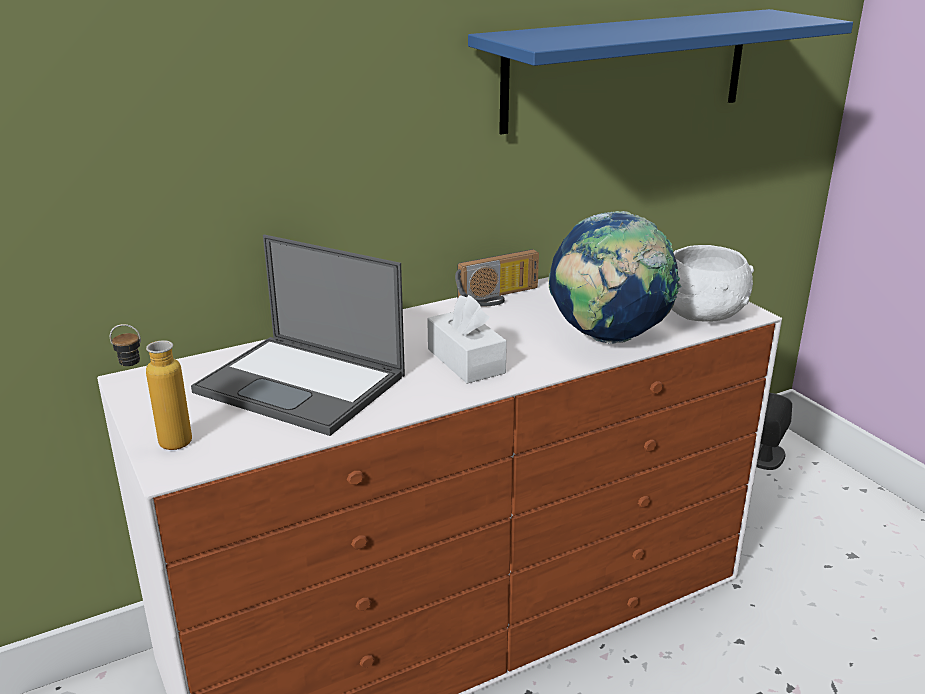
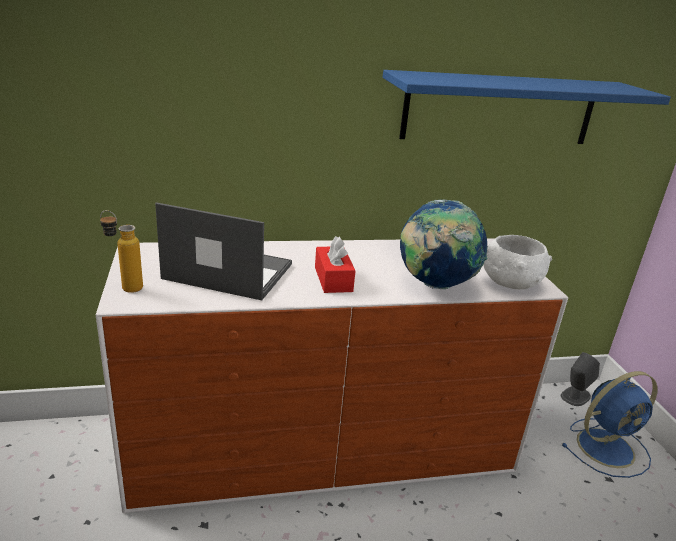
camera: 15 degrees right, 0 degrees up
laptop [191,234,405,436] -> laptop turned 150 degrees clockwise [155,202,292,300]
white tissue box [427,295,507,384] -> red tissue box [315,236,355,293]
radio [455,249,539,307] -> none
none -> blue fan [561,371,658,478]

